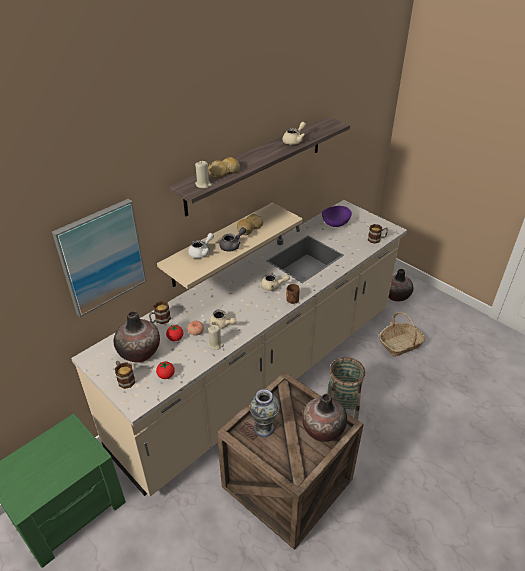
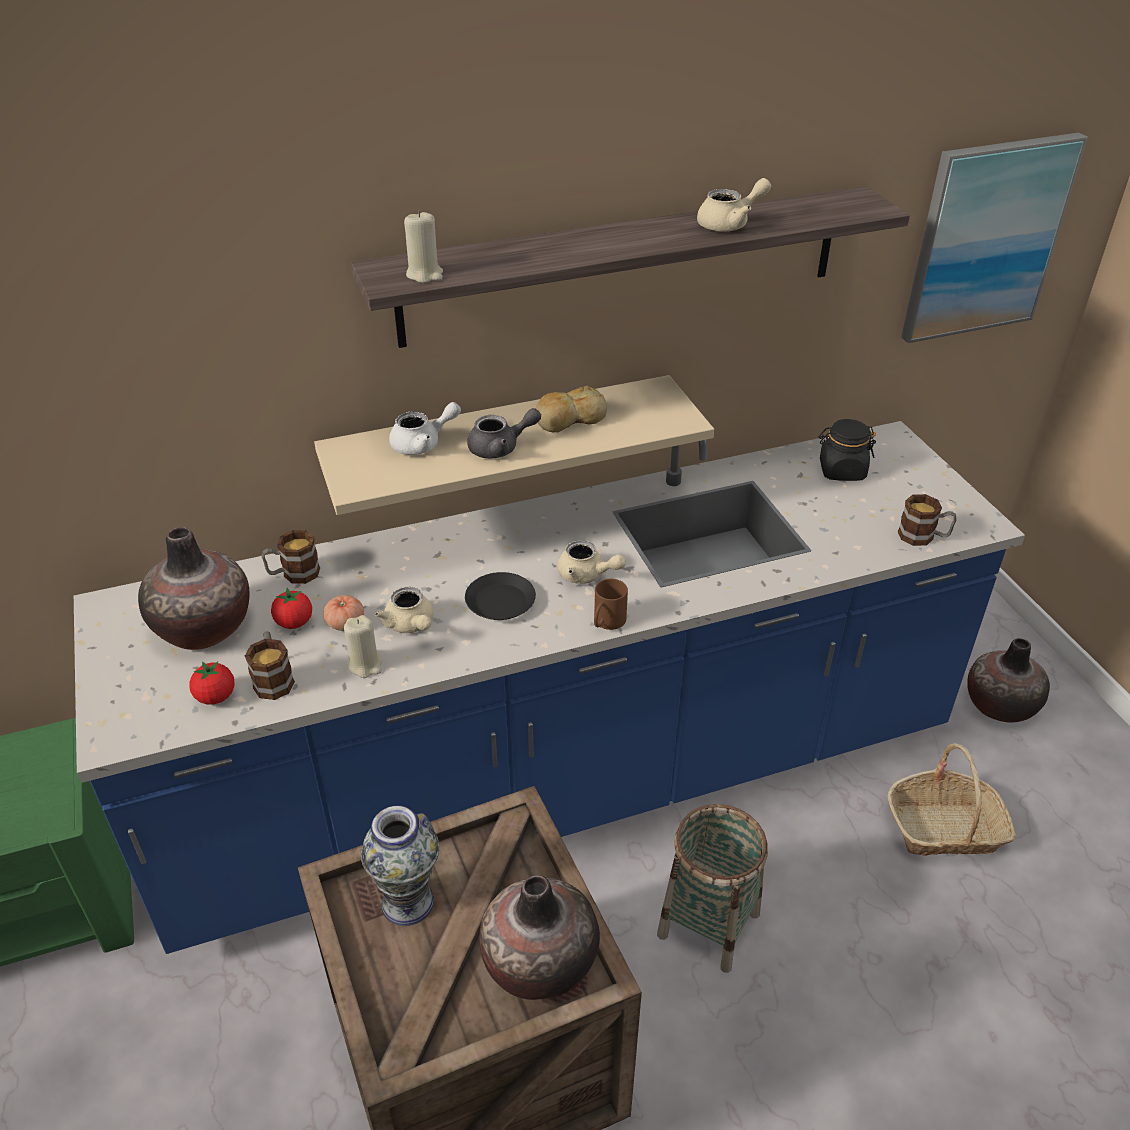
camera: 25 degrees right, 0 degrees up
picture [52,199,146,317] -> picture moved to [901,133,1088,343]
beige counter [71,200,407,497] -> blue counter [74,421,1025,954]
mug [115,361,135,389] -> mug moved to [245,631,295,700]
bread [208,157,240,178] -> none
purple bowl [322,206,352,227] -> black jar [818,419,876,481]
none -> black plate [465,572,536,620]

